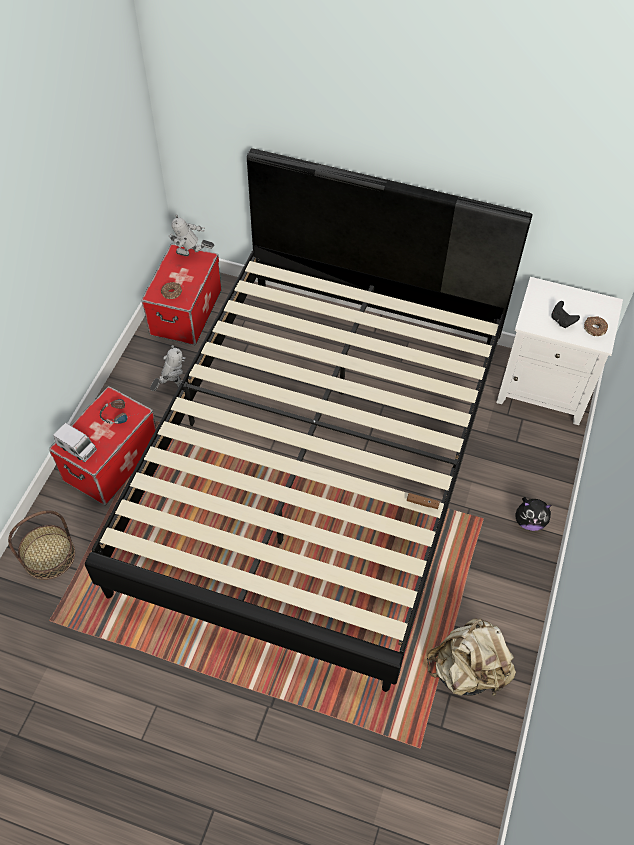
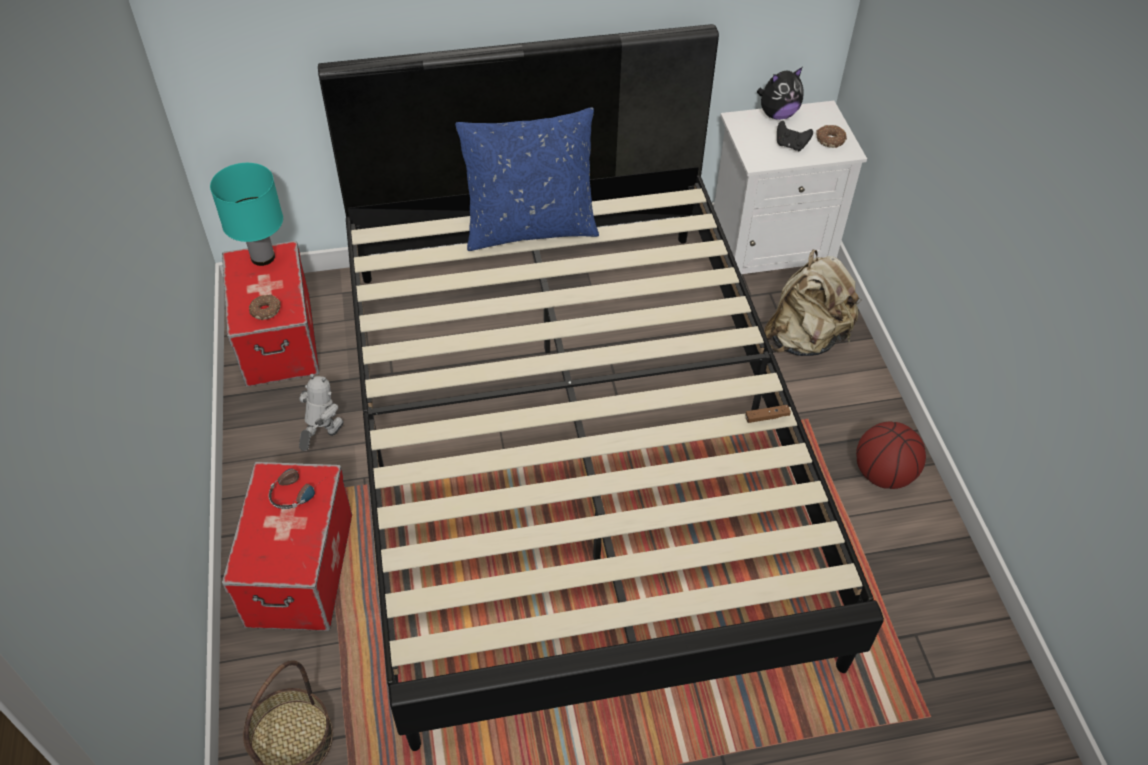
camera: 30 degrees left, 5 degrees down
toy truck [53,423,97,462] -> none
toy robot [169,214,214,256] -> turquoise table lamp [210,163,283,266]
beige backpack [427,618,516,698] -> beige backpack moved to [764,249,862,356]
plush toy [515,497,551,531] -> plush toy moved to [757,67,804,120]
none -> blue pillow [455,107,599,251]
none -> basketball [856,422,926,489]

